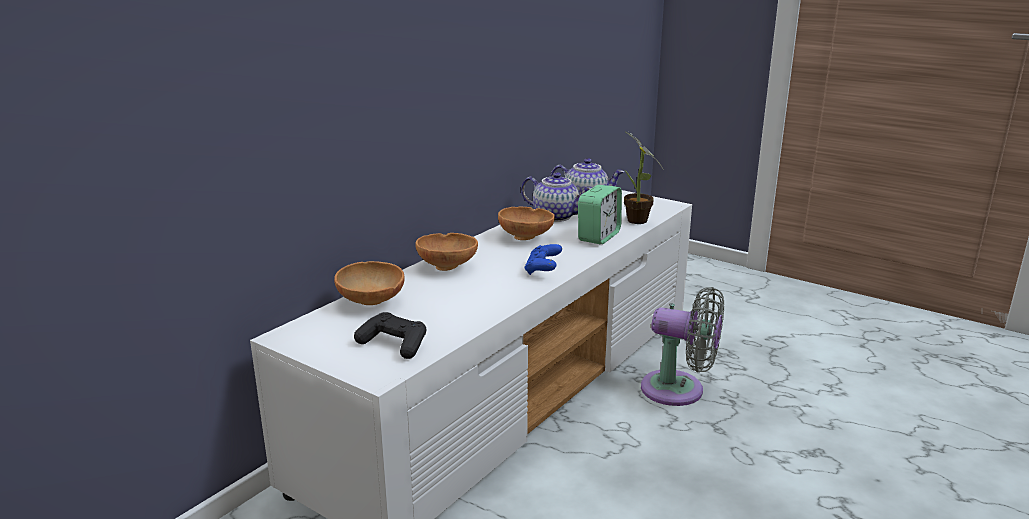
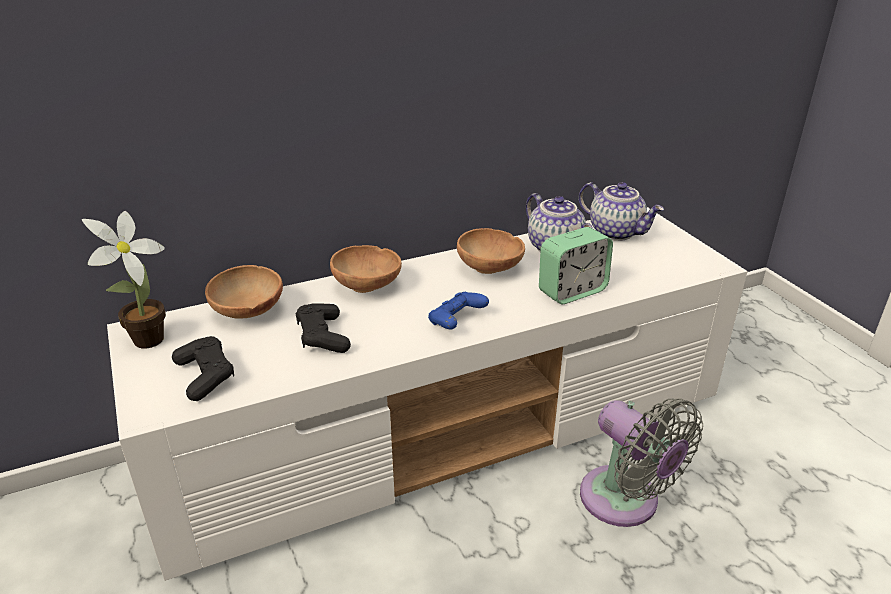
camera: 30 degrees right, 10 degrees up
potted plant [624,131,664,224] -> potted plant moved to [82,211,166,349]
none -> black game controller [296,303,351,353]

